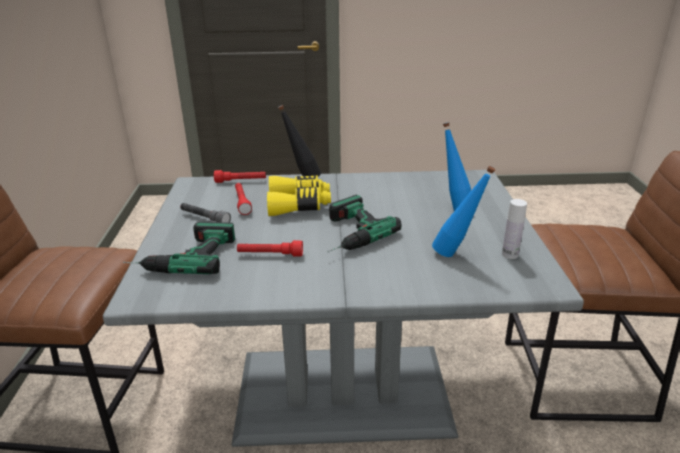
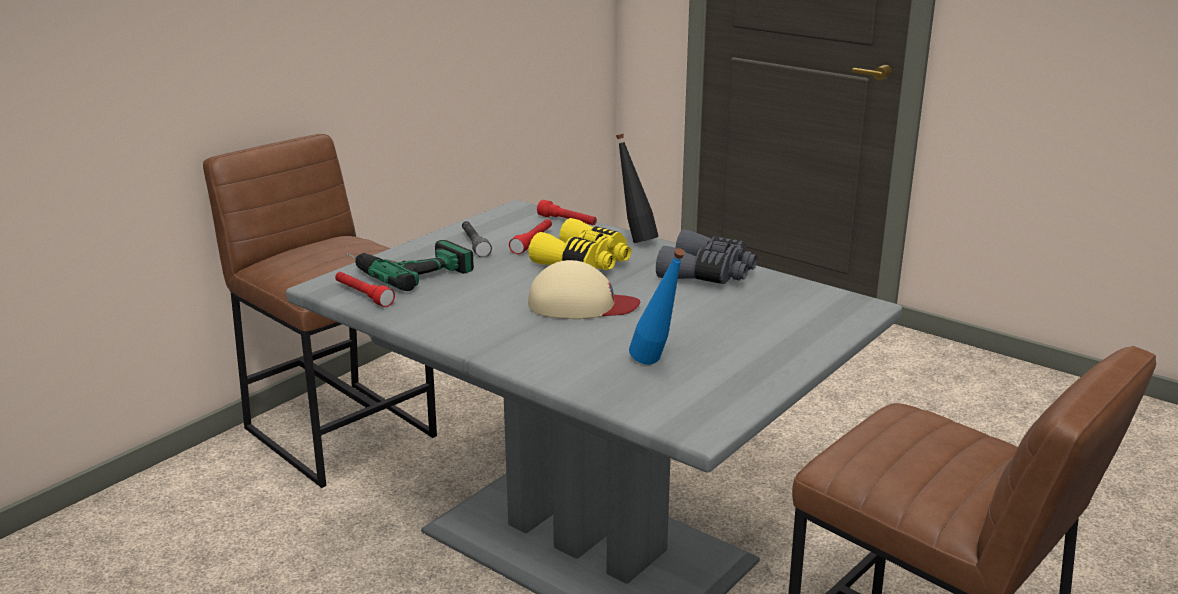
camera: 40 degrees right, 5 degrees down
red flashlight [237,240,303,257] -> red flashlight moved to [335,272,395,307]
power drill [328,195,401,252] -> beige cap [528,260,640,319]
blue bottle [443,122,471,211] -> none
white bottle [502,199,527,259] -> none
none -> grey binoculars [656,229,757,284]

